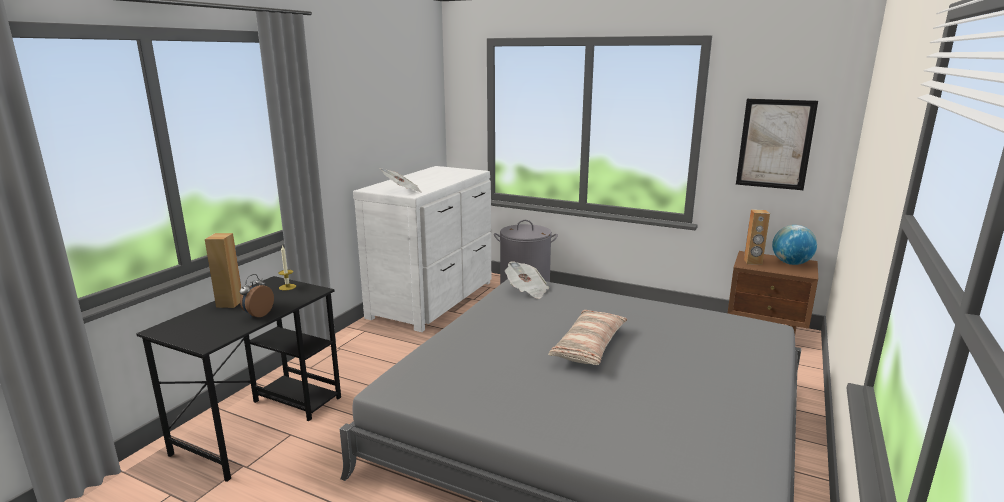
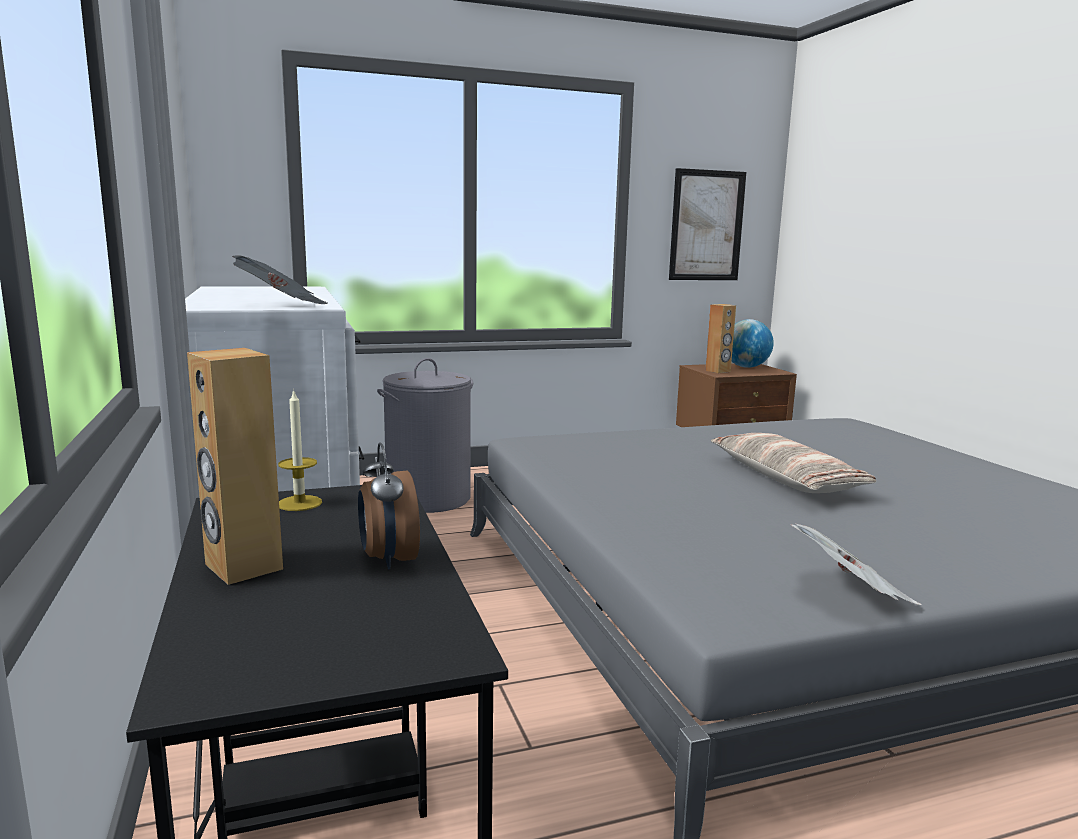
camera: 45 degrees left, 5 degrees down
newspaper [505,261,549,299] -> newspaper moved to [790,524,922,605]

